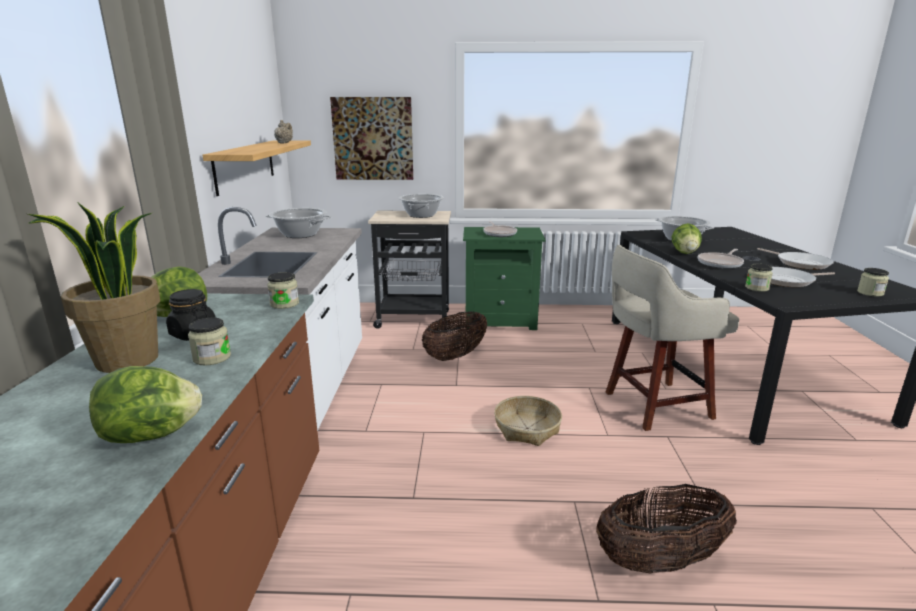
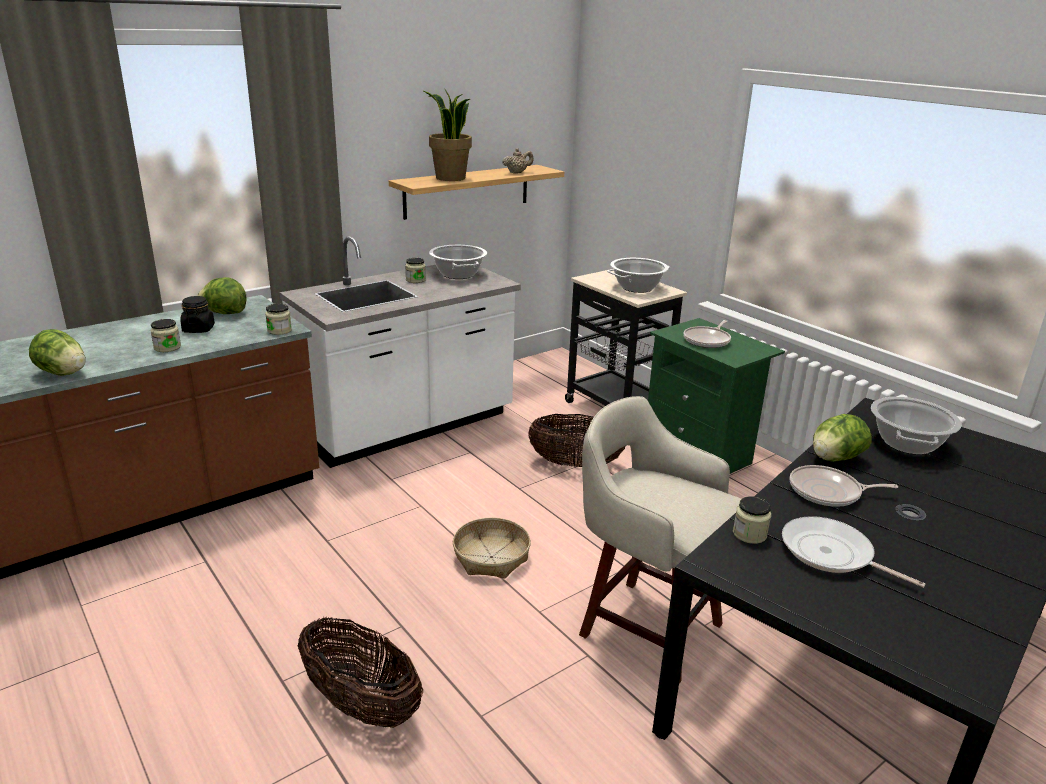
camera: 50 degrees right, 5 degrees up
potted plant [28,202,160,373] -> potted plant moved to [422,90,472,181]
picture [330,97,413,180] -> none
frying pan [757,248,834,270] -> none
jar [857,268,889,297] -> jar moved to [405,258,426,283]

